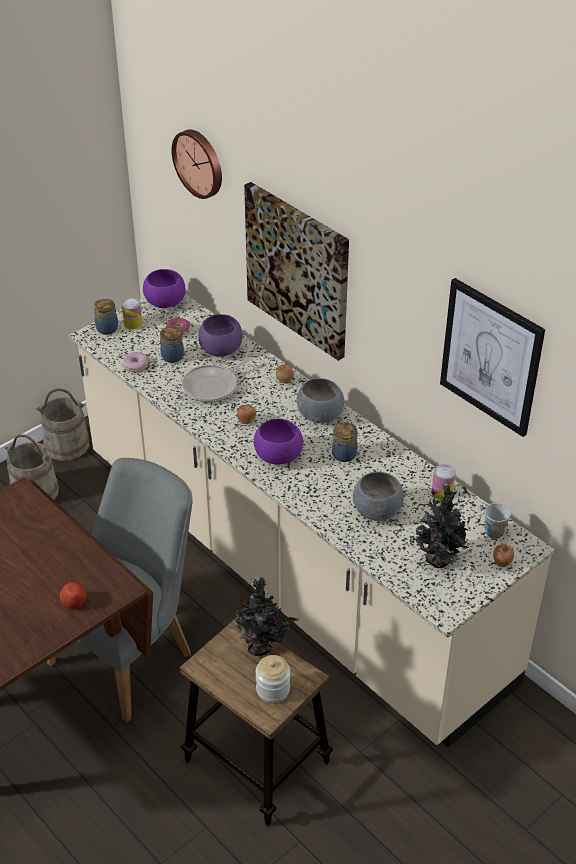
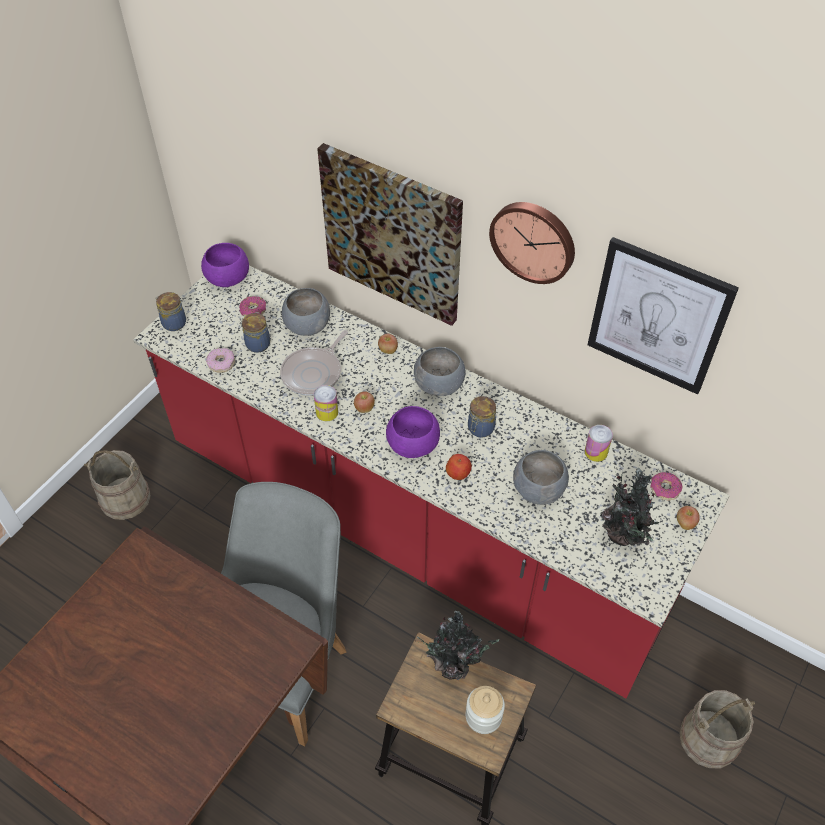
camera: 15 degrees left, 10 degrees up
beige bucket [36,388,89,461] -> beige bucket moved to [679,690,755,768]
apple [60,582,86,609] -> apple moved to [446,454,472,480]
beige counter [68,294,554,747] -> red counter [133,265,730,698]
can [122,298,142,329] -> can moved to [314,385,338,421]
wall clock [172,129,222,199] -> wall clock moved to [489,202,575,284]
purple bowl [198,314,243,357] -> grey bowl [282,288,330,336]
cup [485,503,511,539] -> donut [650,472,683,501]

